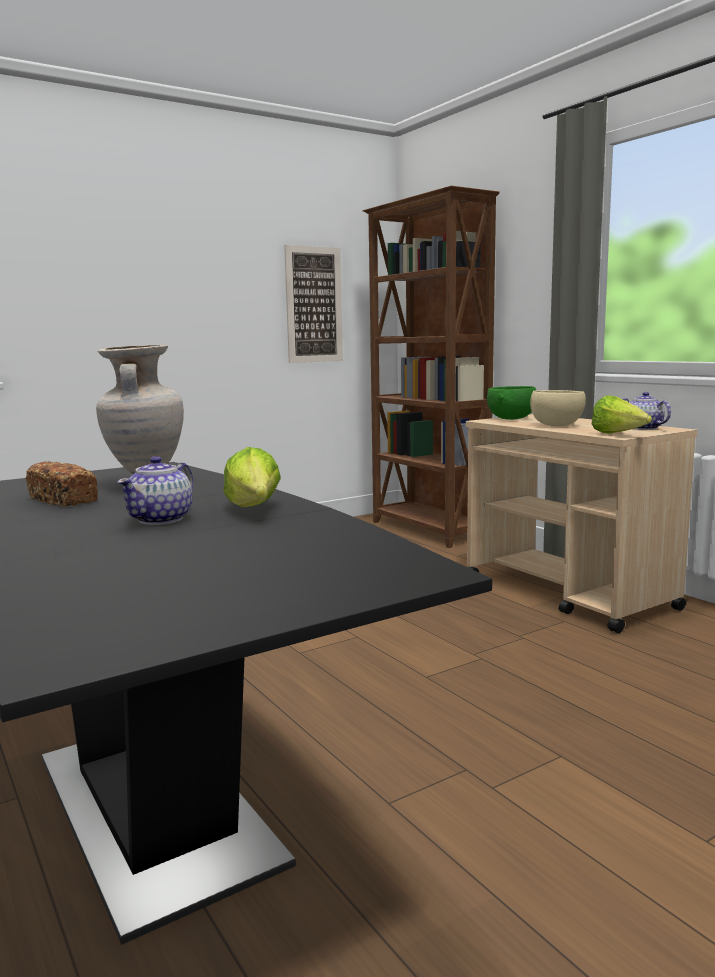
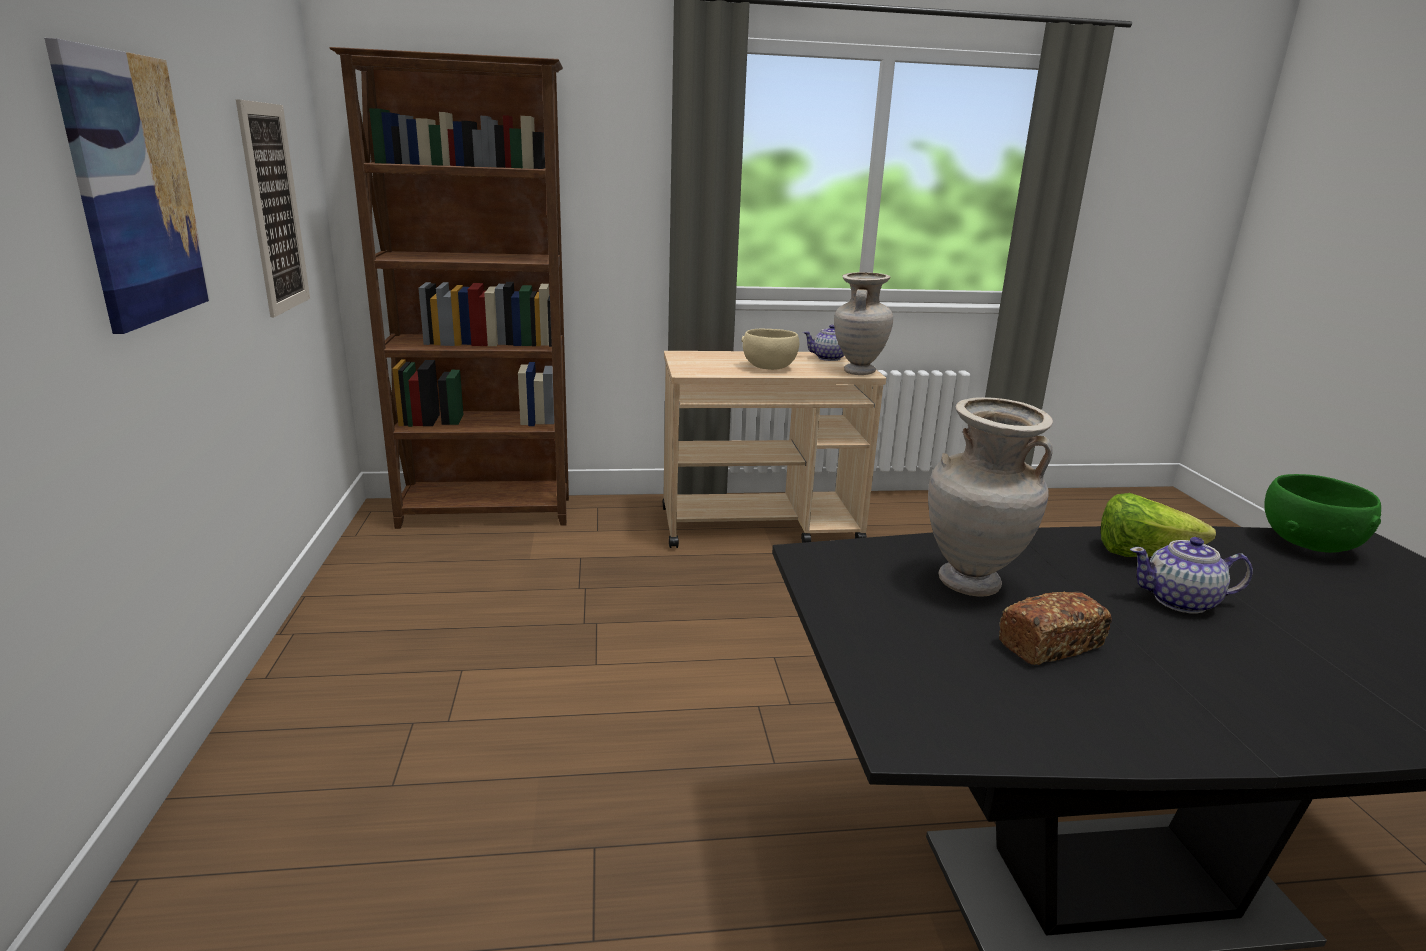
camera: 65 degrees left, 10 degrees up
teapot [117,456,194,525] -> teapot turned 135 degrees clockwise [1130,537,1253,613]
green bowl [487,386,536,420] -> green bowl moved to [1265,474,1381,553]
lettuce [592,395,652,434] -> beige vase [834,272,893,375]
none -> picture [44,38,210,334]

